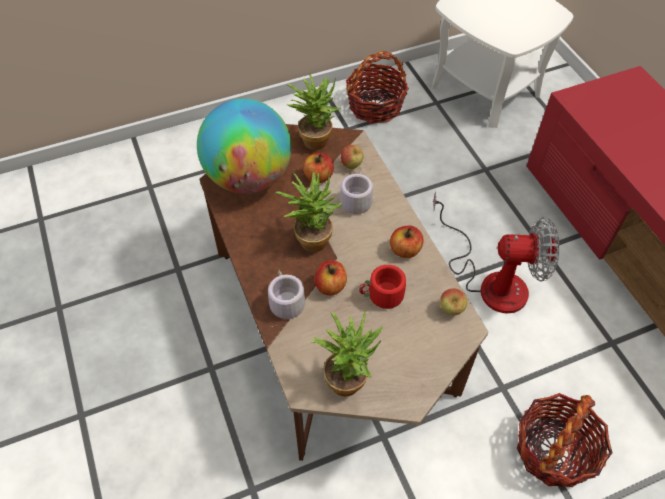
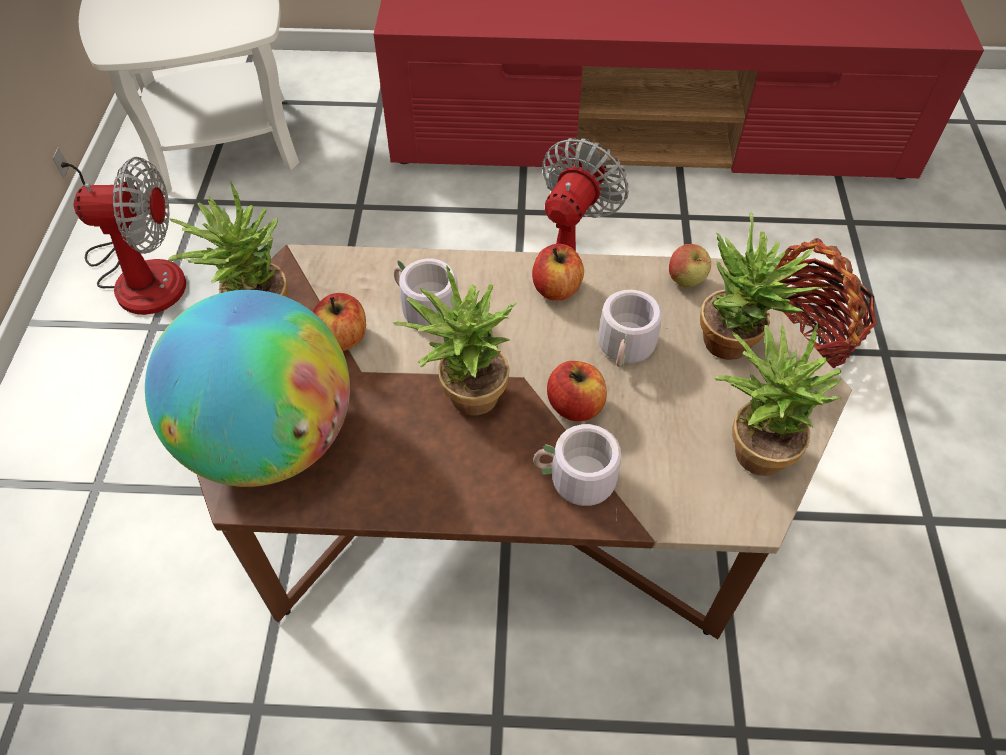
camera: 65 degrees left, 0 degrees up
apple [341,145,364,169] -> none
basket [346,51,409,124] -> fan [52,147,186,315]
red mug [359,265,409,310] -> grey mug [598,290,669,368]
none -> potted plant [700,212,828,360]

